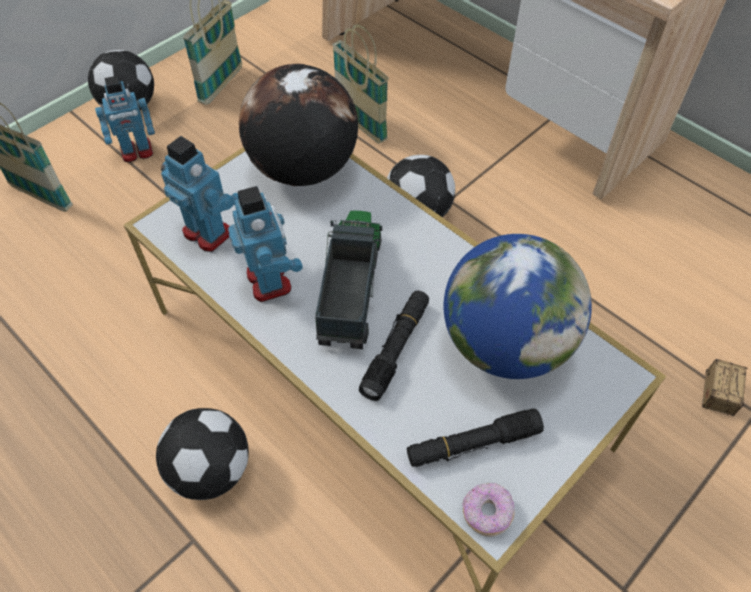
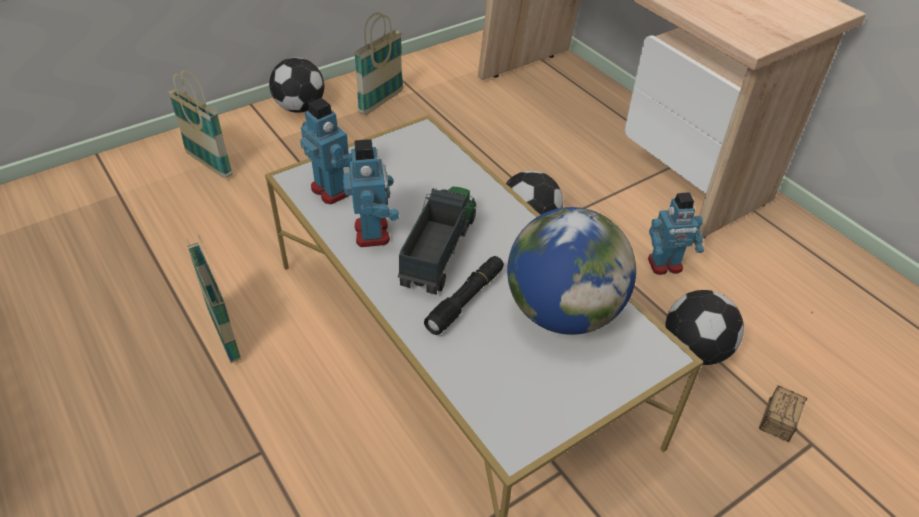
camera: 10 degrees right, 10 degrees down
toy robot [95,76,155,162] -> toy robot moved to [648,192,704,275]
football [156,408,249,500] -> football moved to [665,290,744,365]
globe [239,64,358,186] -> none
basket [332,24,389,144] -> basket moved to [187,234,241,363]
black flashlight [407,409,544,467] -> none
donut [462,483,515,537] -> none

